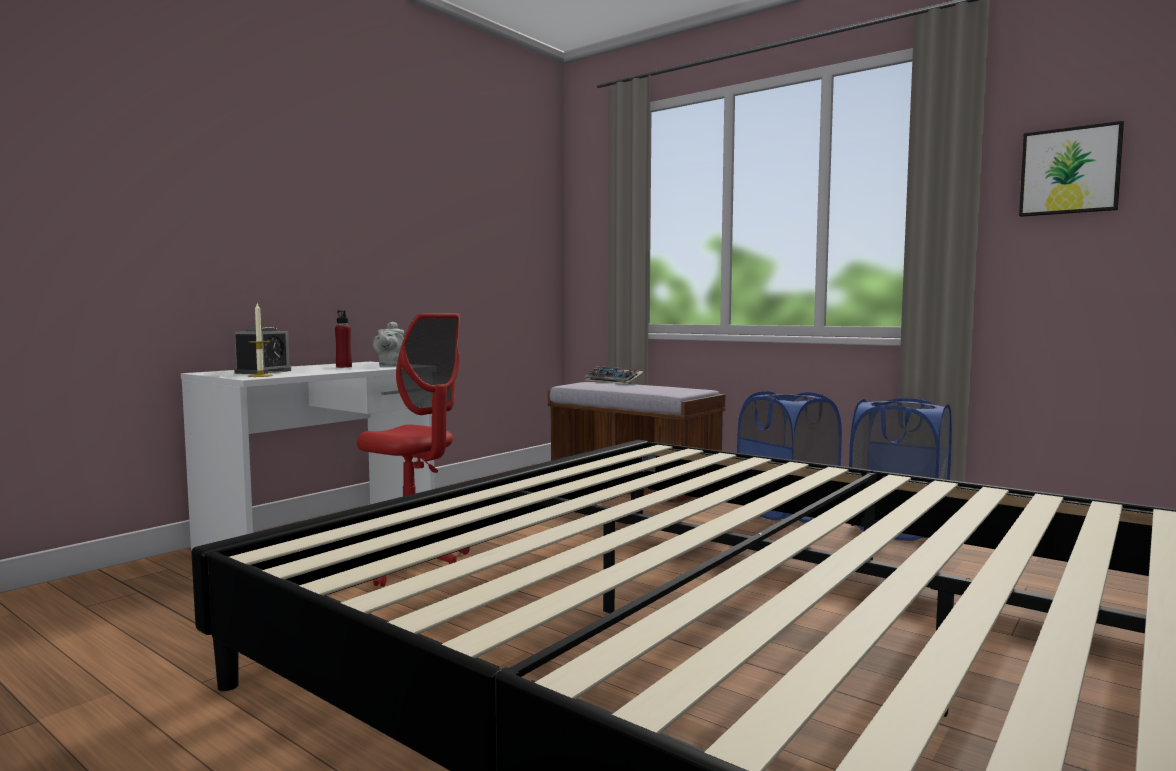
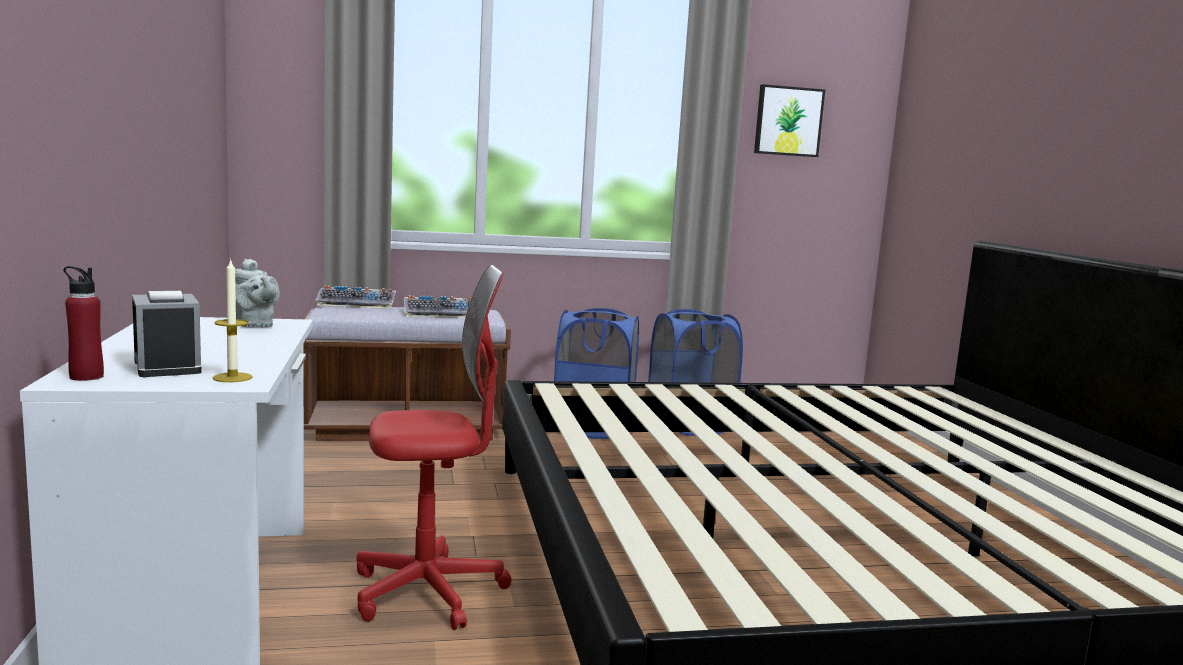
camera: 50 degrees left, 5 degrees up
red bottle [335,310,352,368] -> red bottle moved to [64,266,104,381]
none -> keyboard [404,295,471,318]

